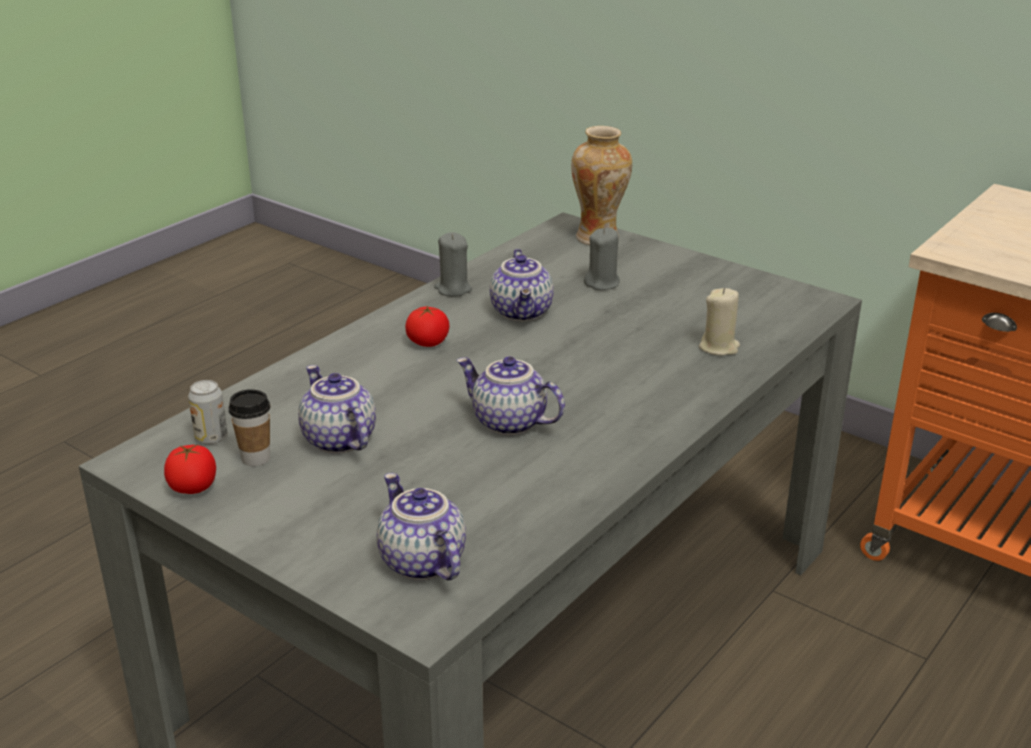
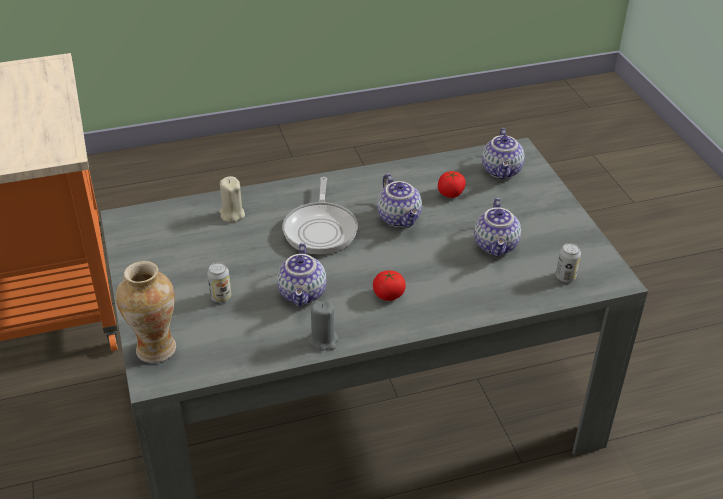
camera: 145 degrees left, 10 degrees up
tomato [164,444,216,494] -> tomato moved to [438,171,466,198]
cup [229,389,270,466] -> none
teapot [490,249,554,322] -> teapot turned 150 degrees clockwise [277,243,326,307]
grey candle [584,228,620,290] -> can [207,262,231,302]
none -> frying pan [282,177,358,254]

